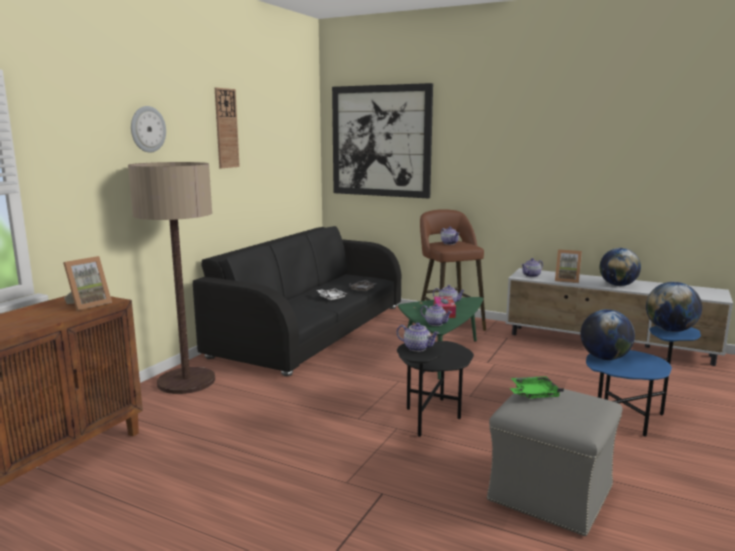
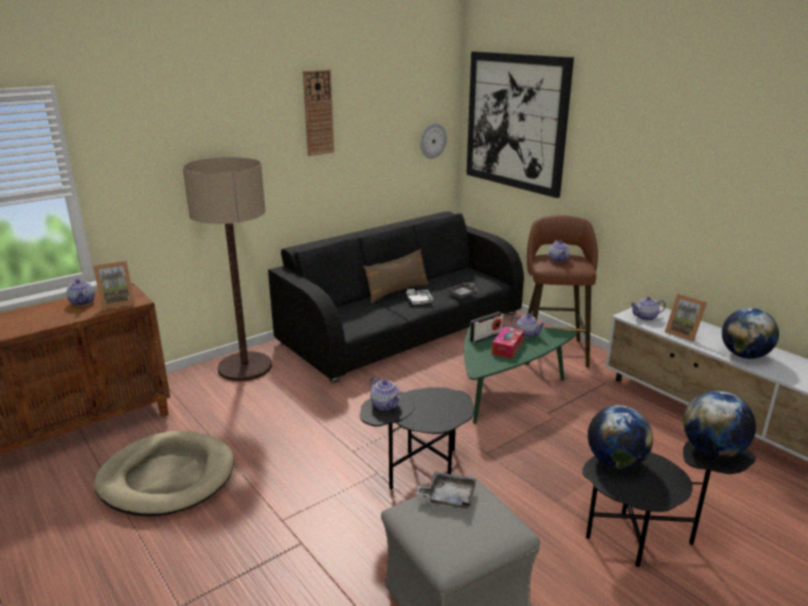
camera: 25 degrees right, 10 degrees up
wall clock [131,106,166,153] -> wall clock moved to [420,123,447,159]
teapot [421,304,452,326] -> teapot moved to [66,279,95,306]
green tray [510,376,564,399] -> grey tray [415,471,477,509]
blue side table [586,326,701,437] -> black side table [582,441,756,567]
none -> beige dog bed [93,431,234,516]
none -> brown pillow [363,249,429,303]
none -> radio [470,312,504,343]

